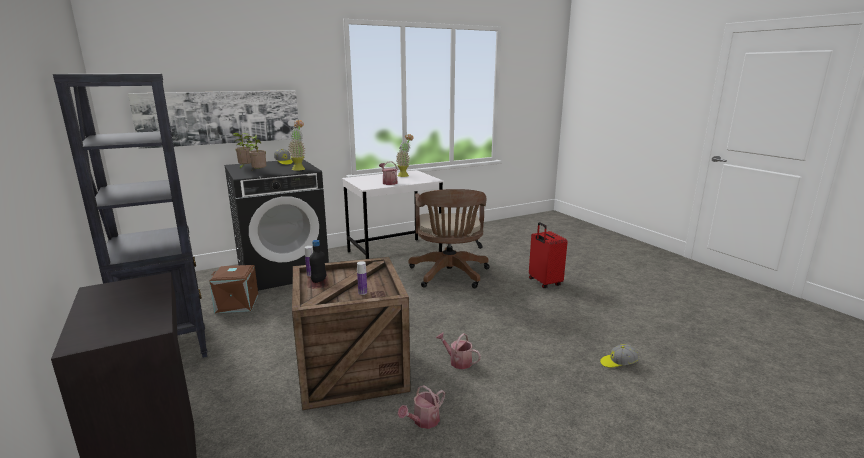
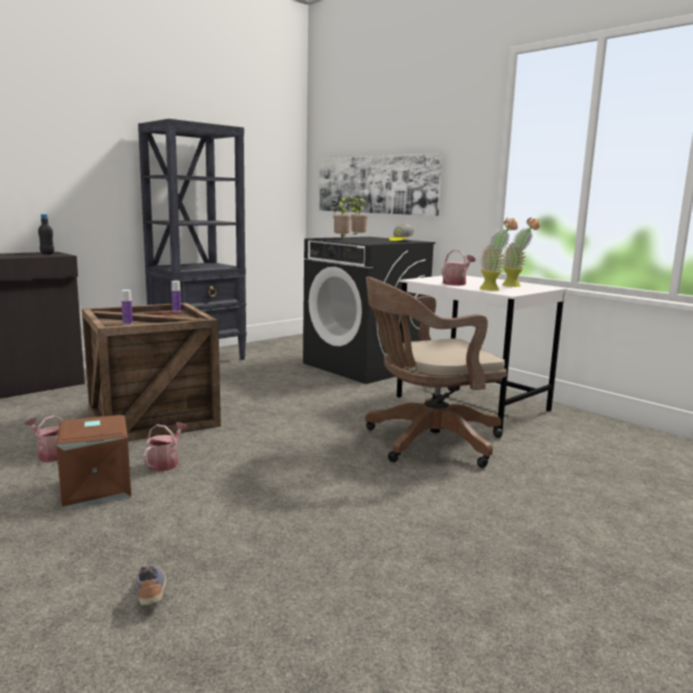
camera: 75 degrees right, 5 degrees down
brown storage box [209,265,259,313] -> brown storage box moved to [56,415,131,507]
potted plant [289,120,306,171] -> potted plant moved to [479,218,518,291]
black bottle [309,240,326,283] -> black bottle moved to [38,214,54,254]
red suitcase [529,222,567,288] -> none
cap [600,344,639,368] -> shoe [137,565,167,605]

